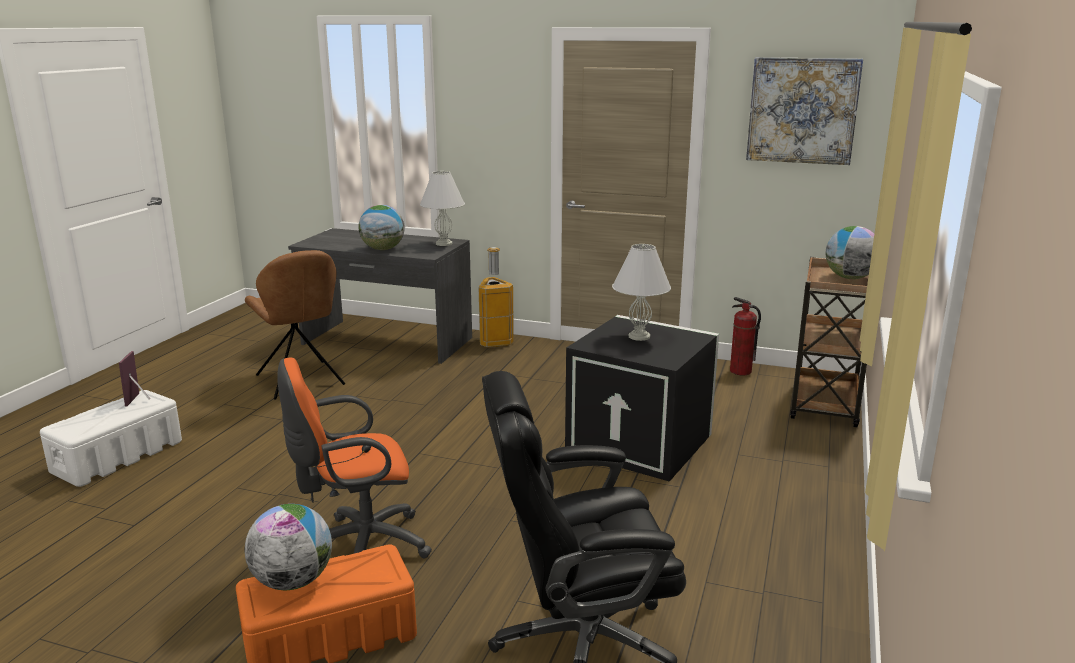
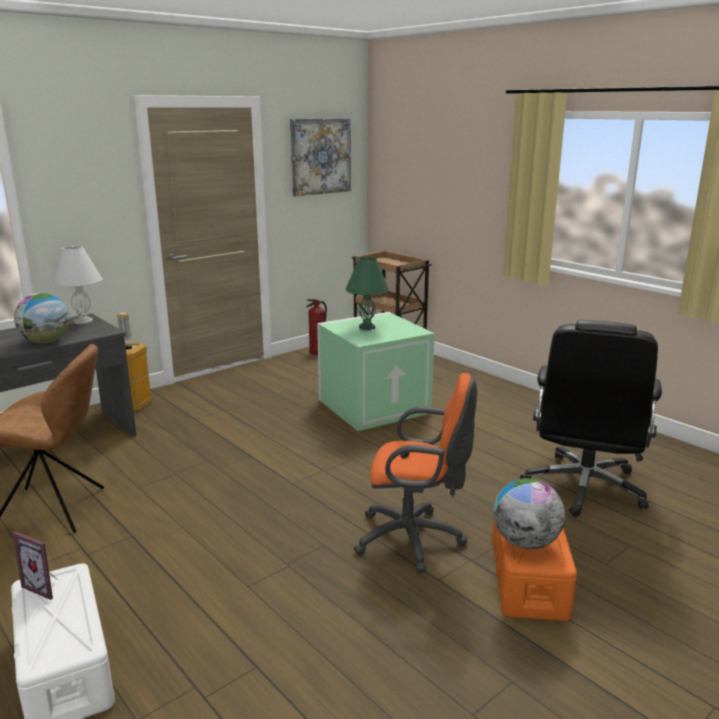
camera: 60 degrees left, 0 degrees up
orange office chair [277,358,432,558] -> orange office chair turned 90 degrees counterclockwise [354,373,477,573]
black storage box [565,315,719,482] -> green storage box [317,312,435,431]
white table lamp [612,244,671,341] -> green table lamp [345,257,389,330]
globe [826,226,874,279] -> none

